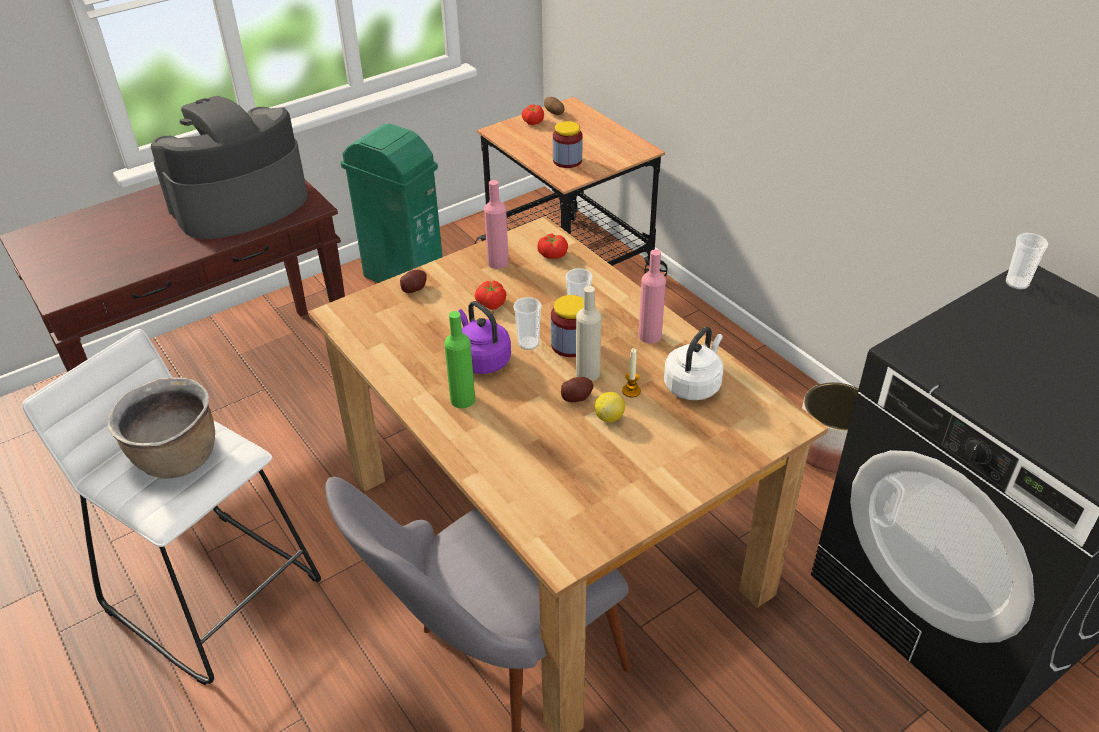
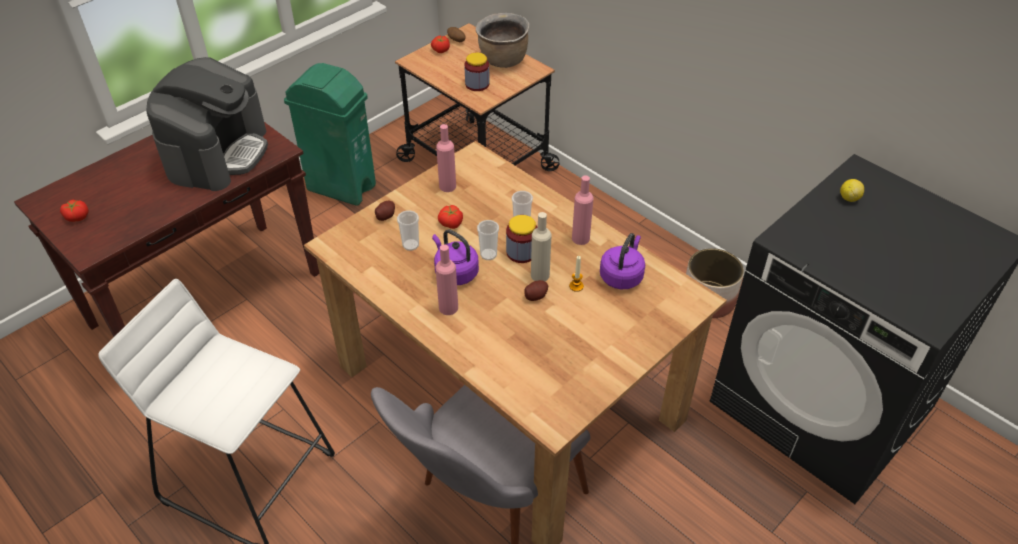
camera: 10 degrees left, 5 degrees up
brown cooking pot [108,377,215,479] -> brown cooking pot moved to [476,13,530,68]
coffee machine [151,96,307,239] -> coffee machine turned 150 degrees clockwise [146,57,268,191]
green bottle [444,311,475,408] -> pink bottle [436,244,458,315]
tomato [537,234,568,259] -> tomato moved to [60,200,89,222]
lemon [595,392,625,422] -> lemon moved to [840,179,864,202]
white kettle [664,327,723,400] -> purple kettle [600,233,645,289]
cup [1006,233,1048,290] -> cup moved to [397,210,419,251]

